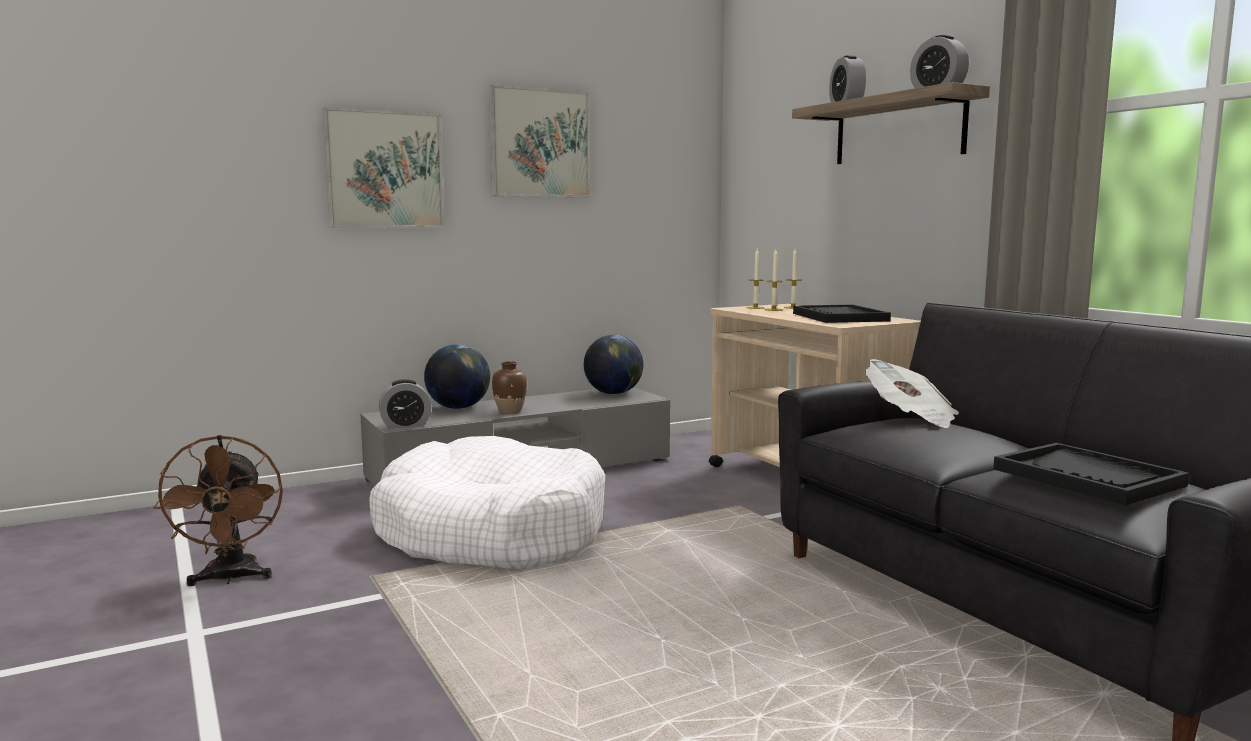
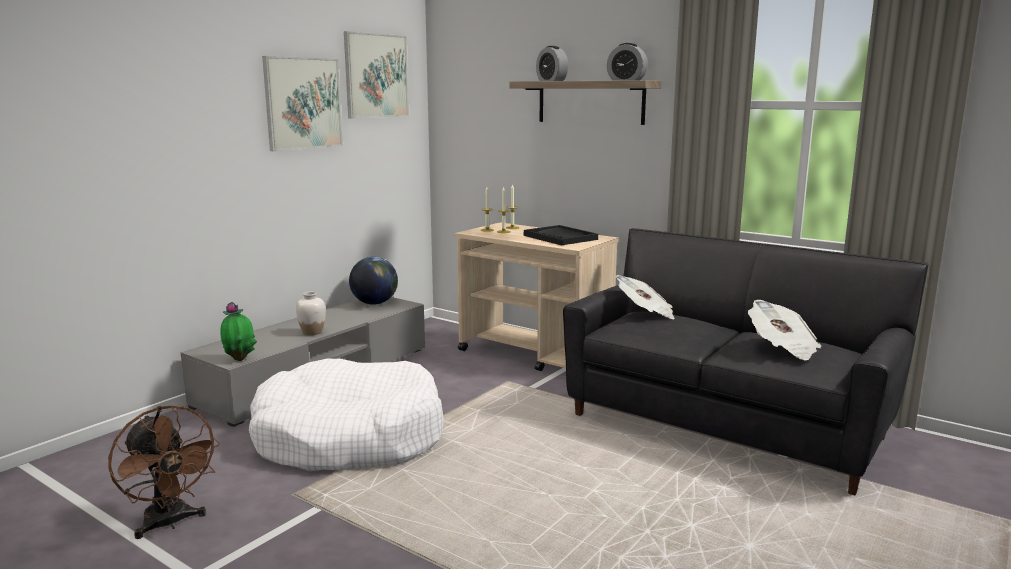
camera: 25 degrees left, 5 degrees up
picture [323,107,444,228] -> picture moved to [344,31,409,119]
alarm clock [379,379,431,429] -> potted plant [220,302,257,361]
globe [424,344,490,409] -> none
brown vase [492,361,527,414] -> white vase [296,292,326,335]
black tray [993,443,1189,505] -> newspaper [748,300,821,361]

